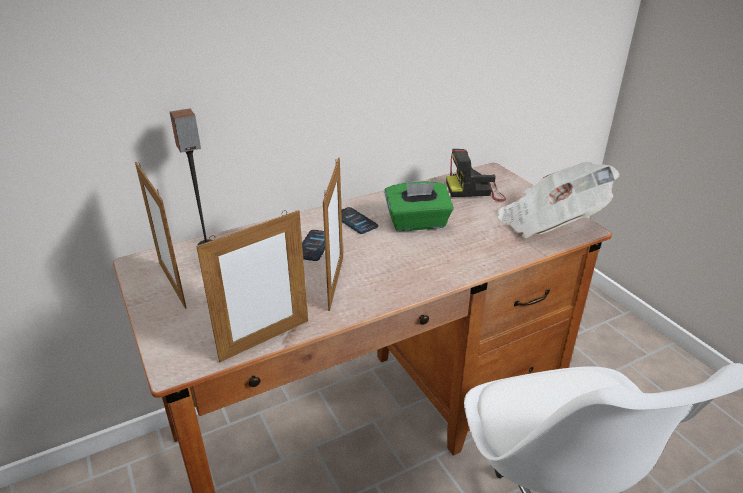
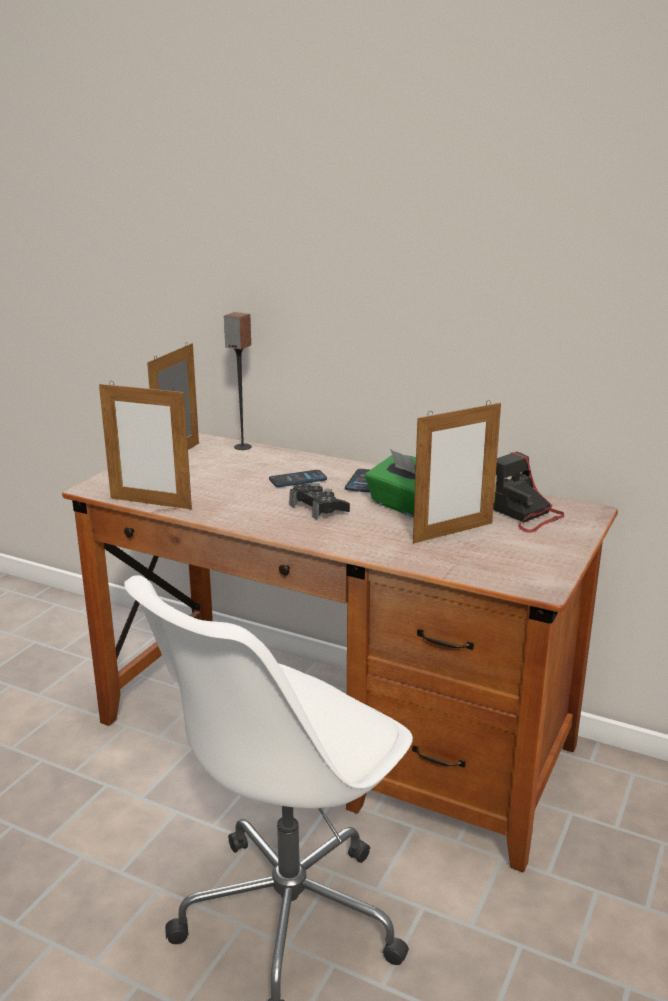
camera: 55 degrees right, 10 degrees down
picture frame [323,158,343,311] -> picture frame moved to [413,400,501,543]
newspaper [496,161,620,238] -> none
none -> black game controller [289,483,350,520]

